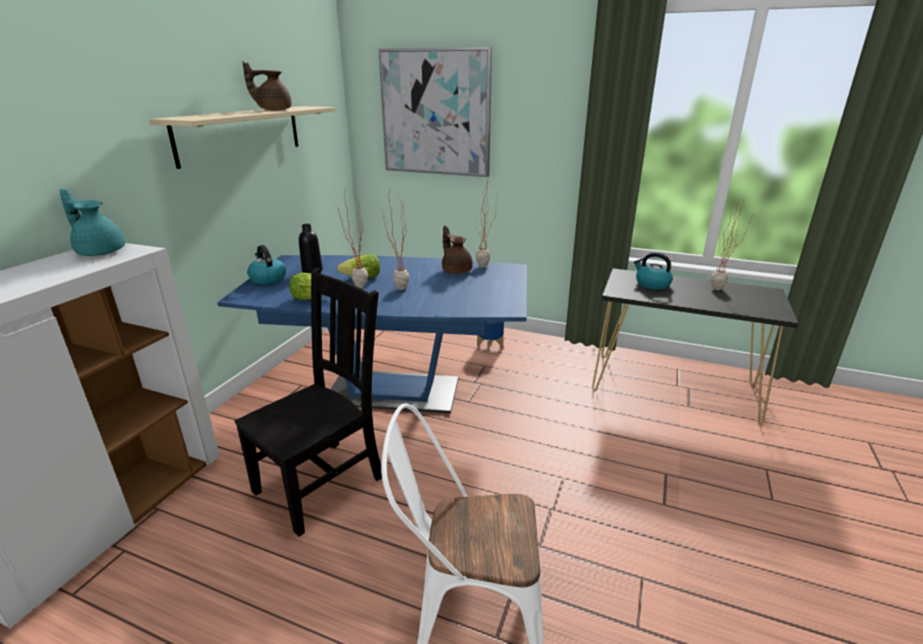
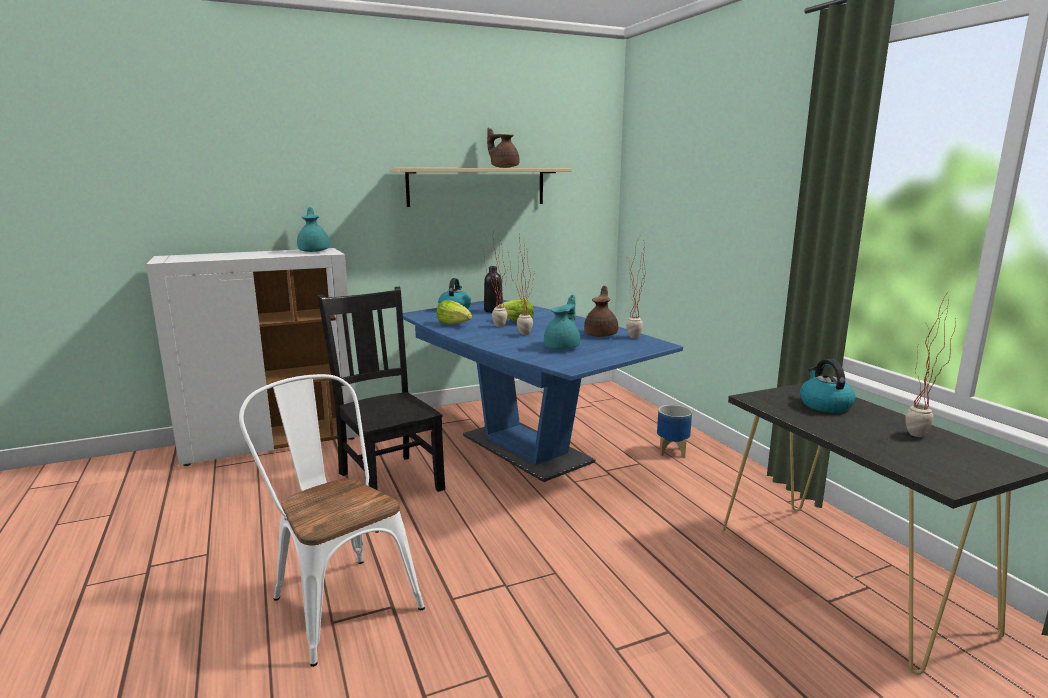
camera: 45 degrees right, 10 degrees down
black chair [235,268,382,537] -> black chair turned 120 degrees counterclockwise [317,287,445,492]
picture [378,47,492,177] -> none
none -> turquoise teapot [544,295,580,350]

